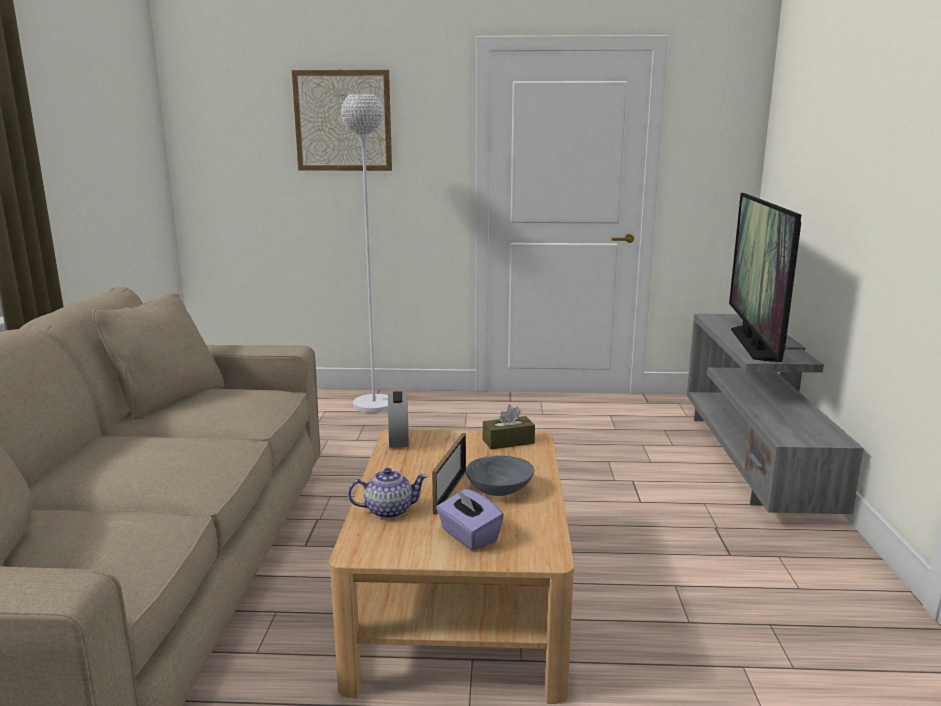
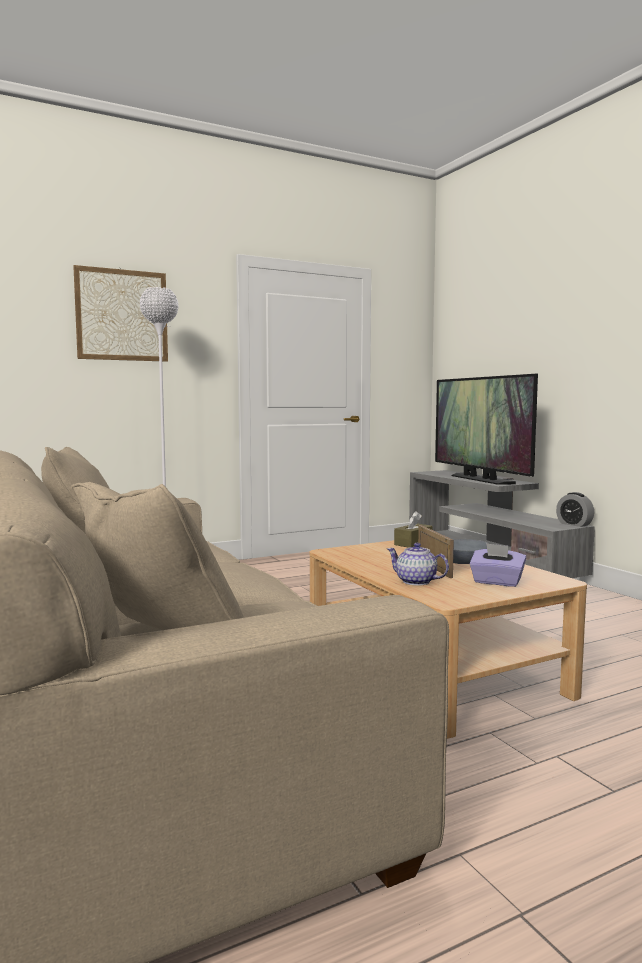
camera: 30 degrees left, 10 degrees down
teapot [348,468,428,519] -> teapot turned 105 degrees counterclockwise [387,543,449,586]
alarm clock [388,391,409,448] -> alarm clock moved to [556,492,594,527]

